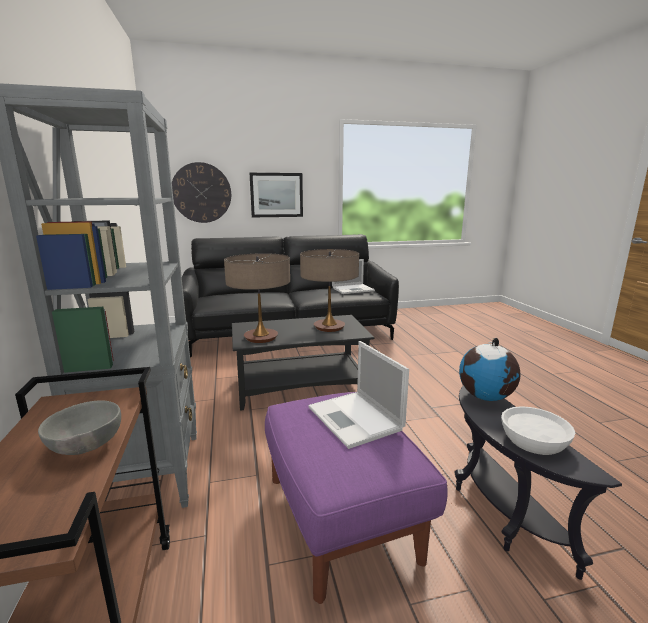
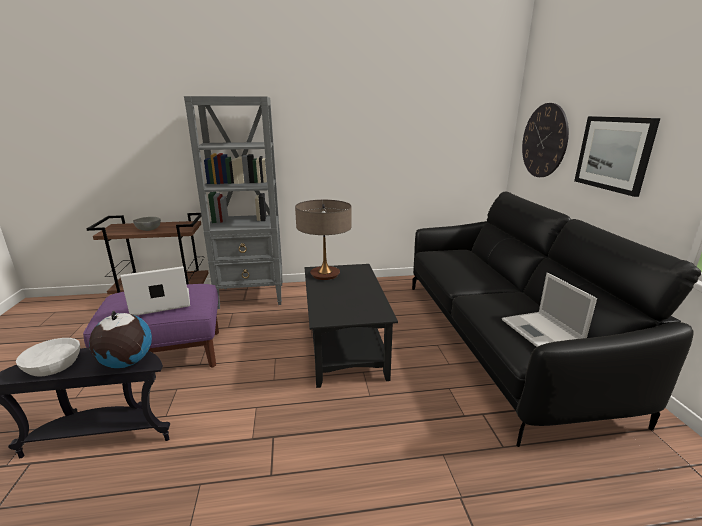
camera: 95 degrees right, 5 degrees up
table lamp [300,249,359,332] -> none

